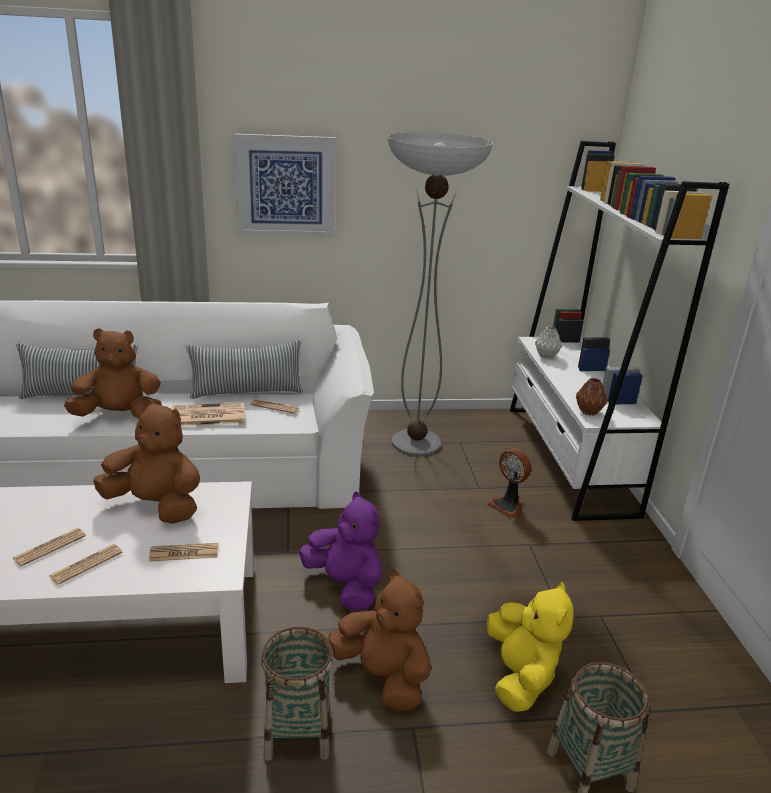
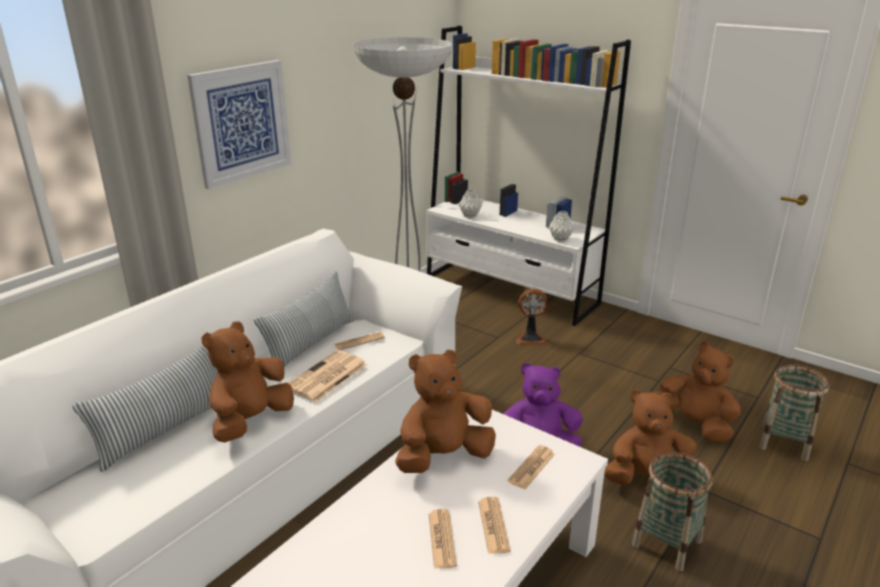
camera: 45 degrees left, 0 degrees up
yellow plush toy [487,581,574,712] -> brown plush toy [652,342,741,442]
brown vase [576,378,608,416] -> grey vase [549,211,574,242]

